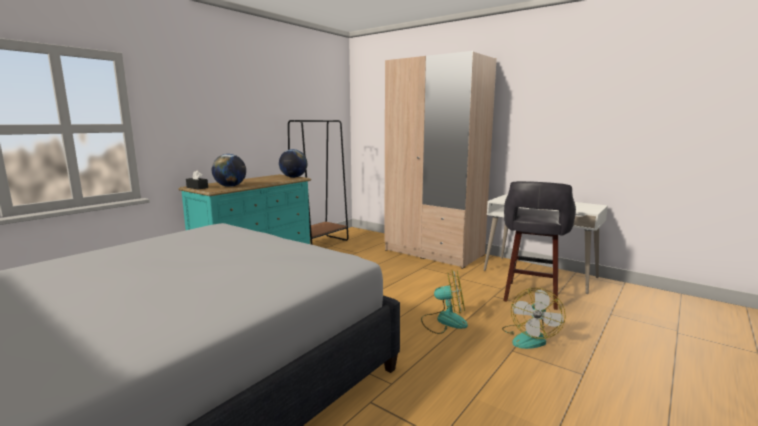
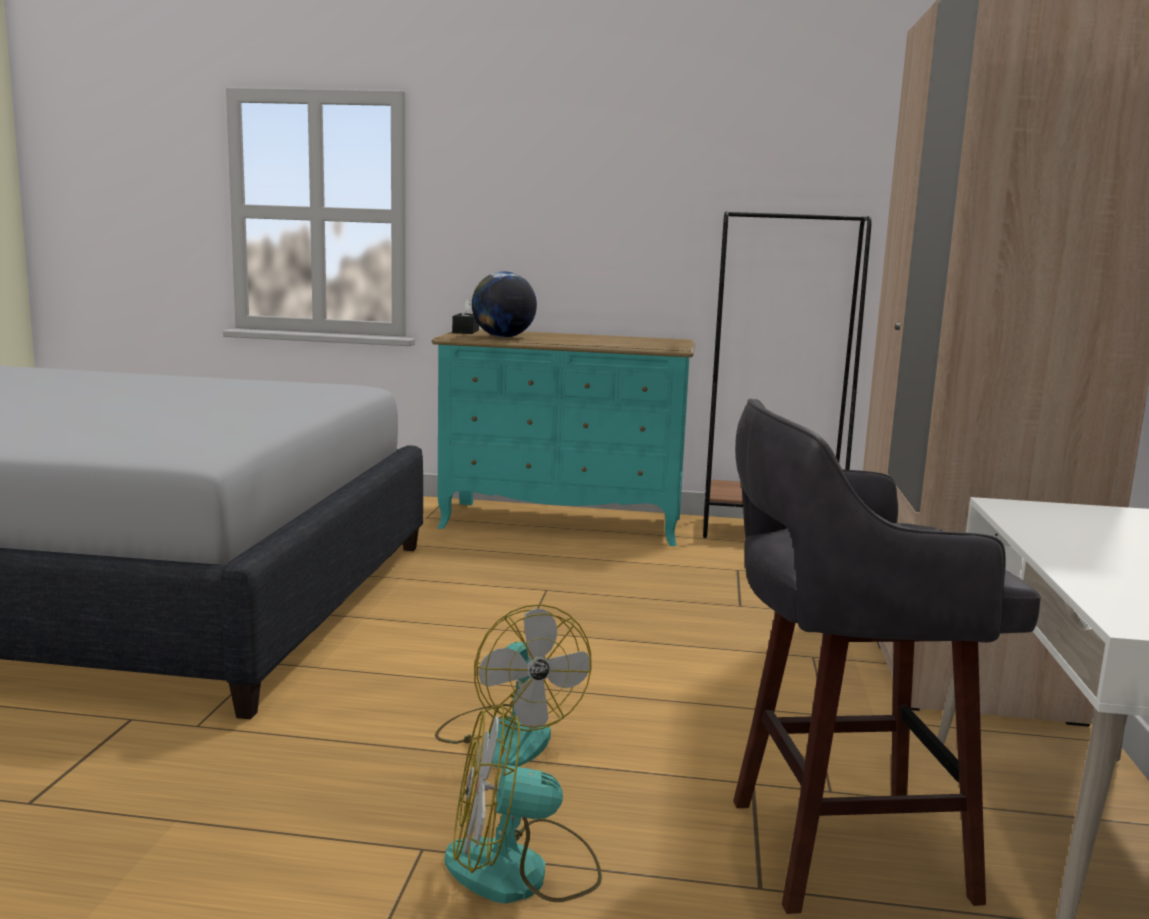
camera: 60 degrees right, 0 degrees up
globe [279,149,307,178] -> none

